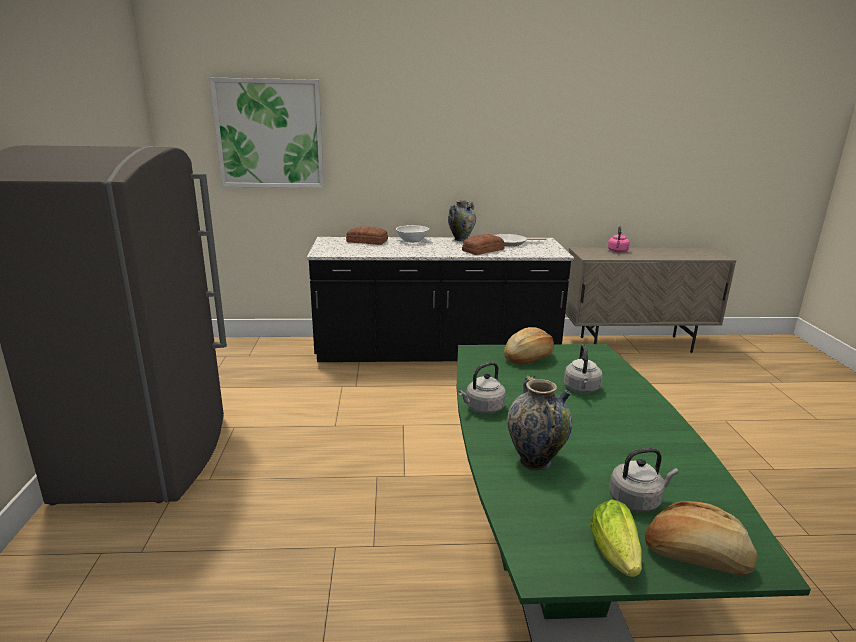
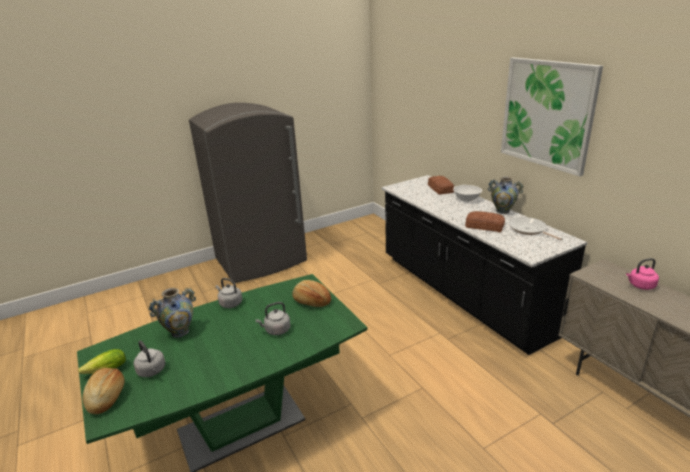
camera: 65 degrees right, 5 degrees up
picture [210,78,324,188] -> picture moved to [501,57,603,176]

